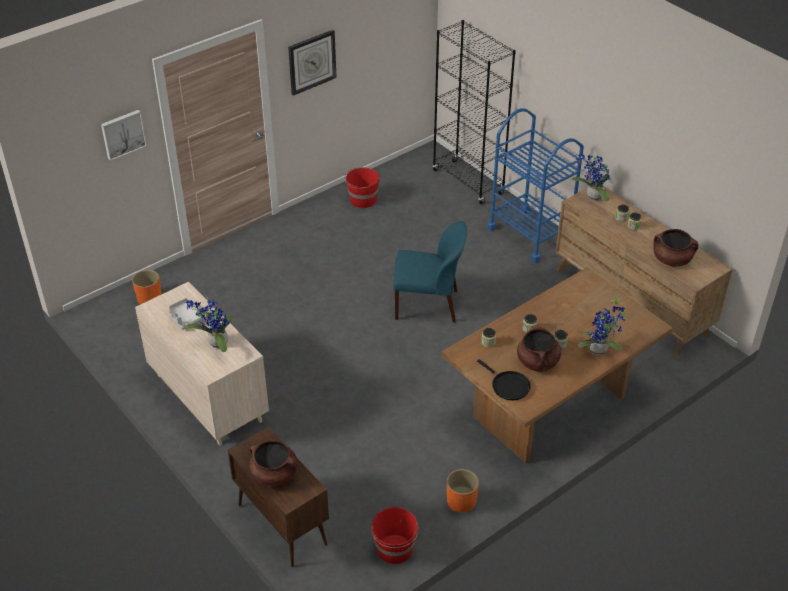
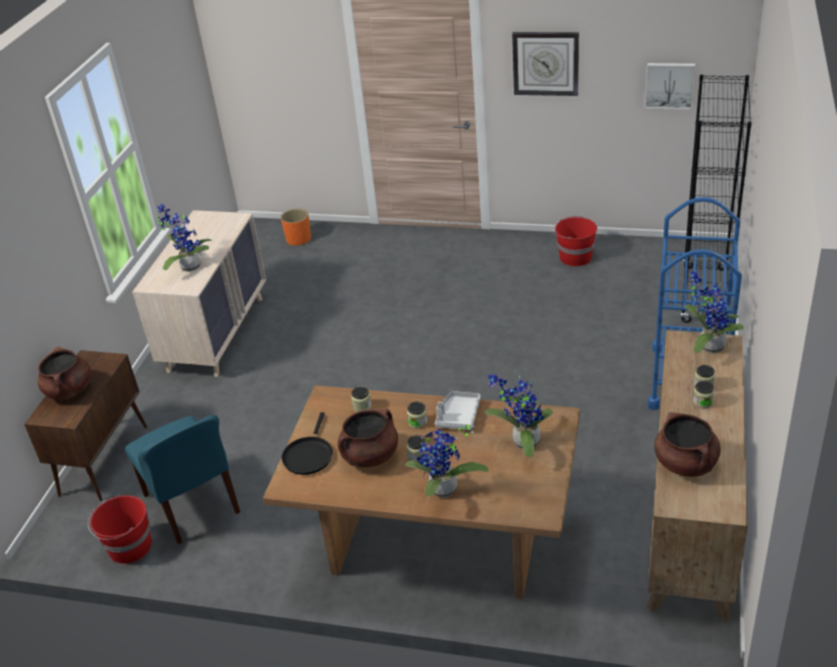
camera: 55 degrees right, 5 degrees down
picture [101,110,147,161] -> picture moved to [645,63,695,109]
grey tray [169,298,204,330] -> grey tray moved to [435,391,480,430]
blue chair [394,221,467,322] -> blue chair moved to [125,415,240,544]
orange planter [447,469,479,513] -> none
none -> potted plant [485,375,553,457]

